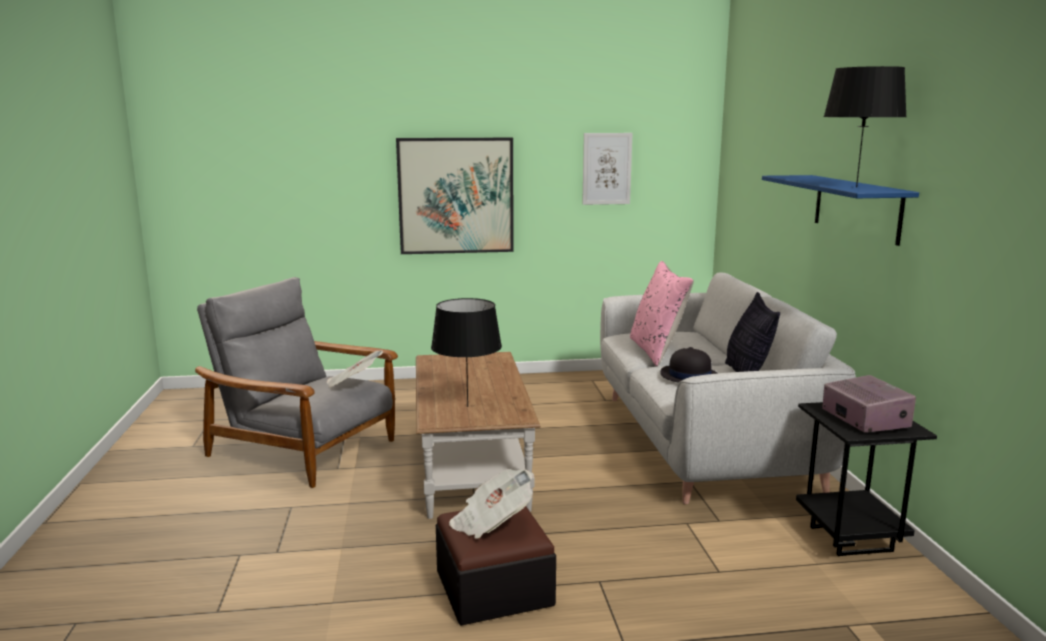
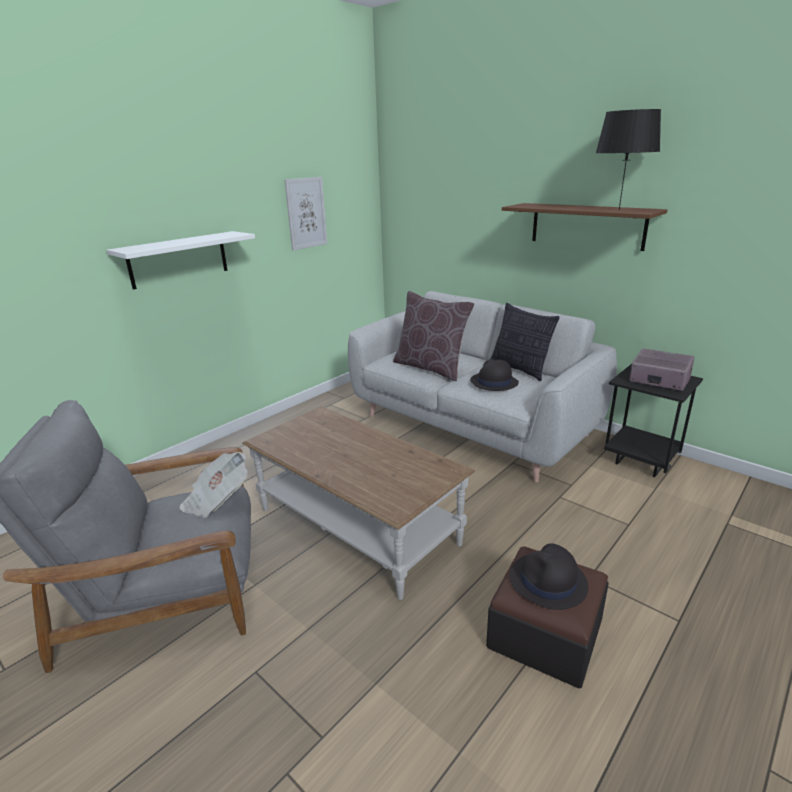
camera: 40 degrees left, 10 degrees up
picture [396,138,514,254] -> white shelf [106,231,255,290]
black table lamp [431,298,502,407] -> none
newspaper [449,469,533,539] -> black hat [509,543,588,610]
pink pillow [630,261,694,366] -> brown pillow [393,291,474,381]
blue shelf [762,175,919,246] -> brown shelf [502,203,667,251]

